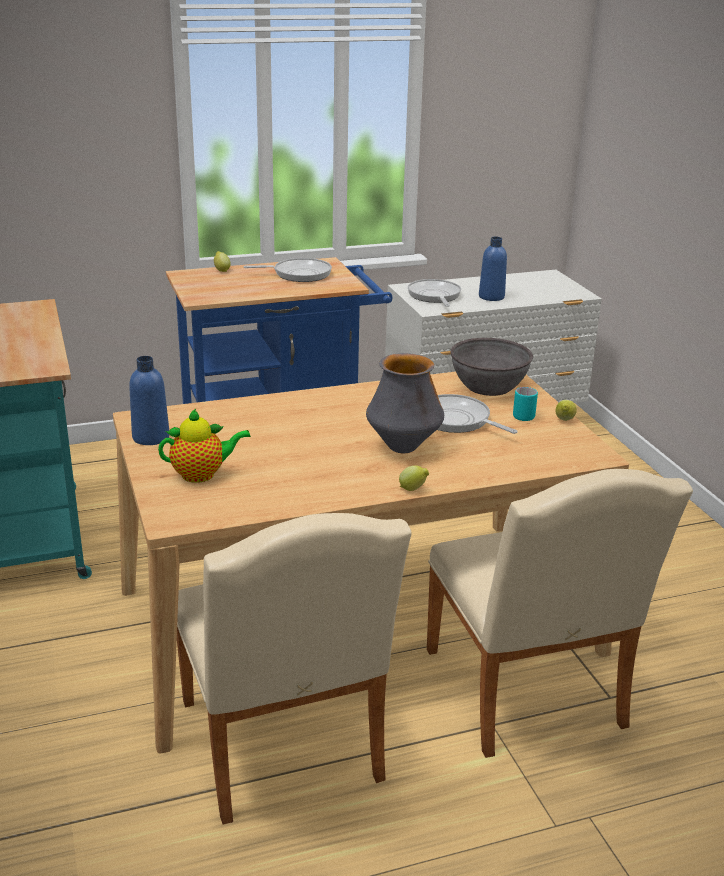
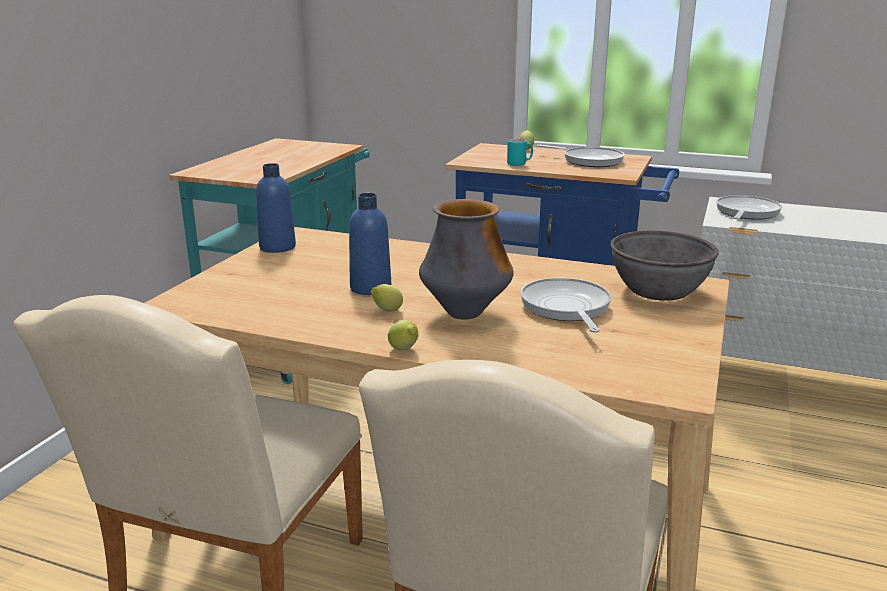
camera: 40 degrees right, 5 degrees down
teapot [158,409,251,483] -> none
blue bottle [479,237,507,301] -> blue bottle moved to [349,193,391,295]
turquoise mug [513,387,538,421] -> turquoise mug moved to [507,139,533,166]
lemon [555,400,577,421] -> lemon moved to [371,284,403,312]

